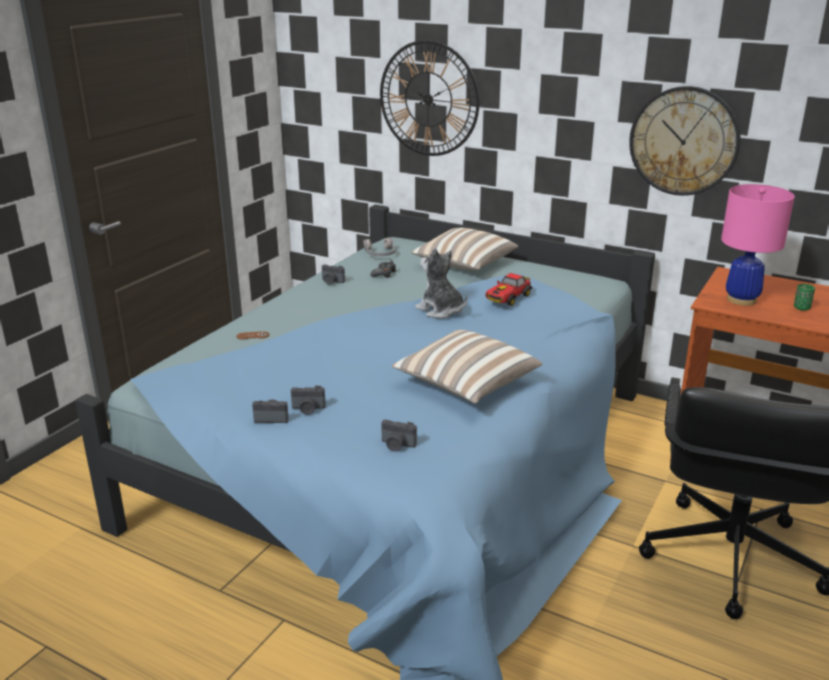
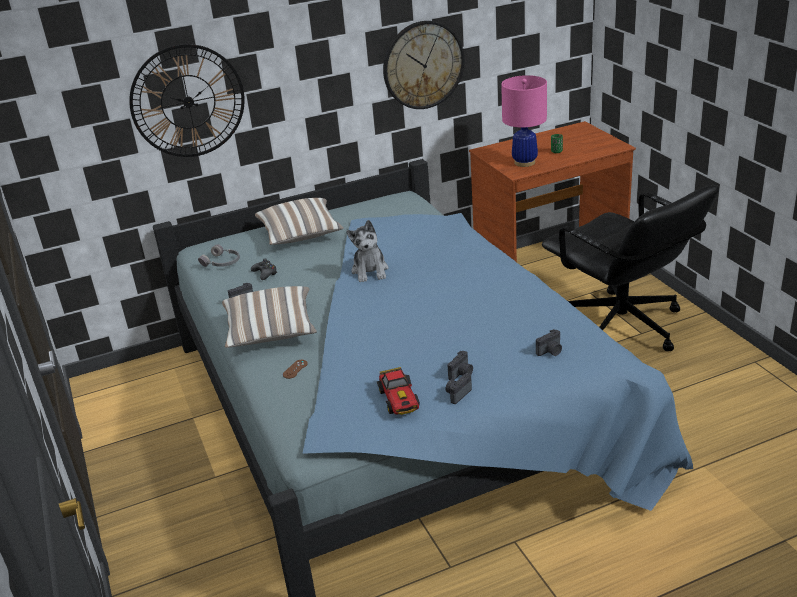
camera: 50 degrees left, 5 degrees up
pillow [392,330,543,404] -> pillow moved to [222,286,317,348]
plush toy [415,248,468,319] -> plush toy turned 90 degrees counterclockwise [346,220,389,282]
toy car [485,273,533,306] -> toy car moved to [377,367,420,415]

